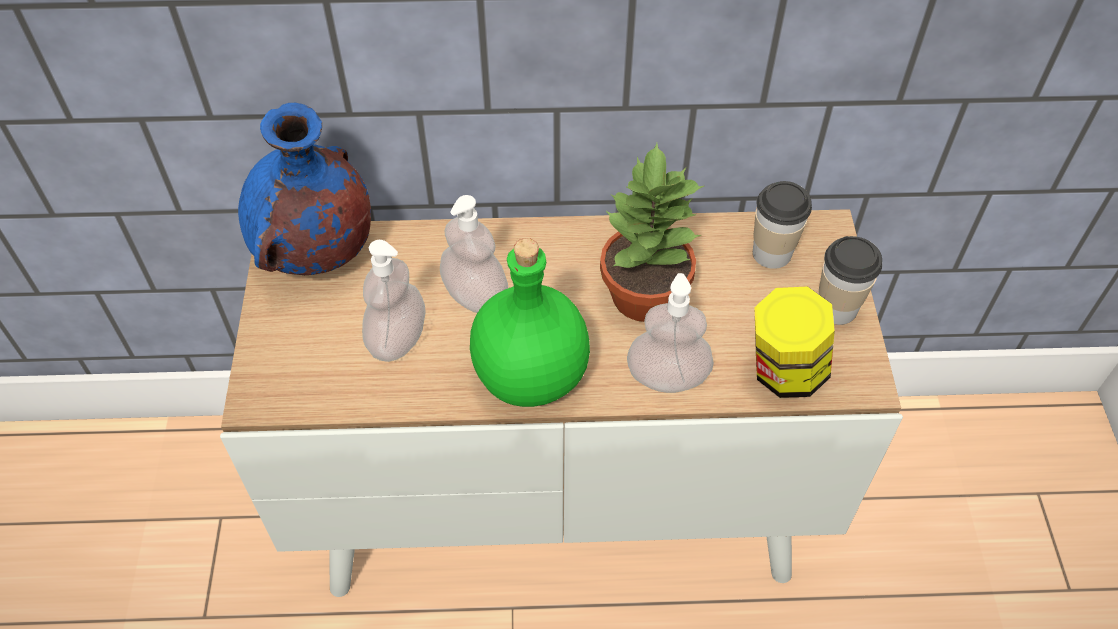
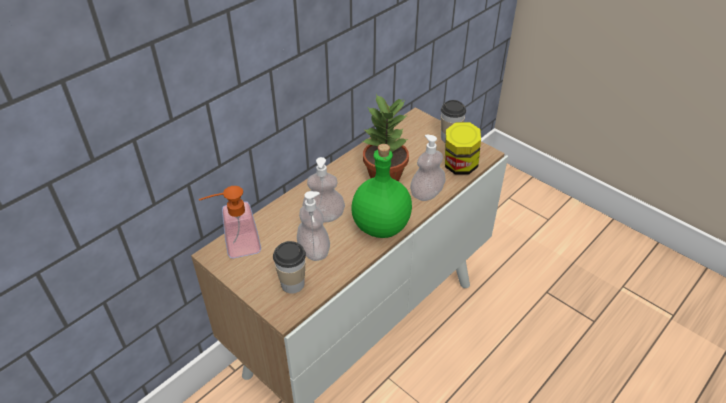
camera: 45 degrees left, 10 degrees down
blue vase [238,103,371,275] -> soap dispenser [199,186,261,258]
cup [753,181,812,269] -> cup moved to [273,241,306,294]

